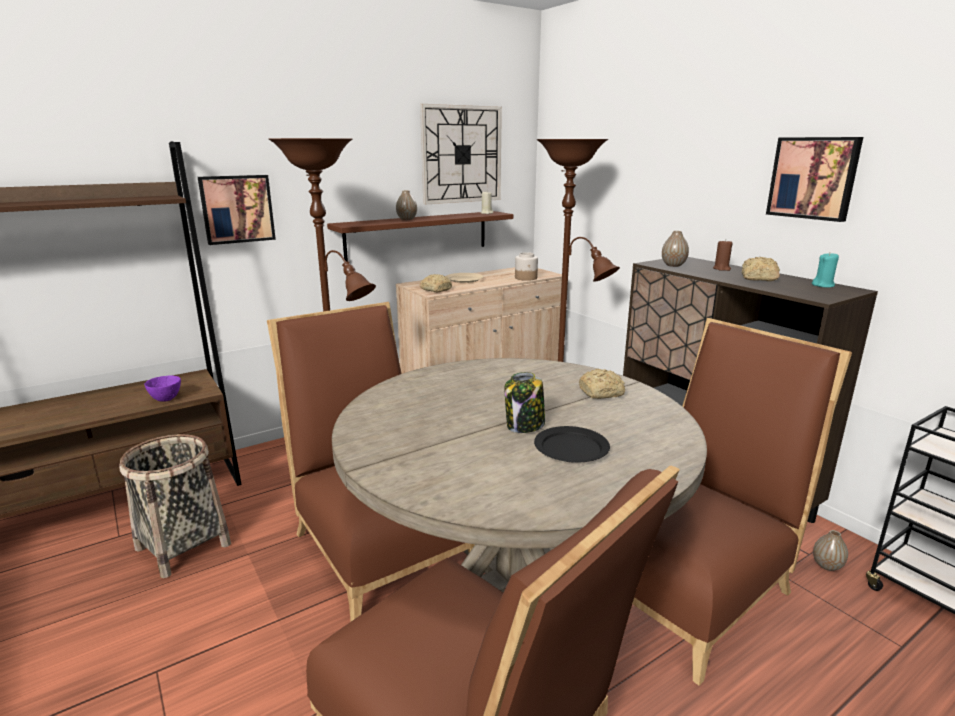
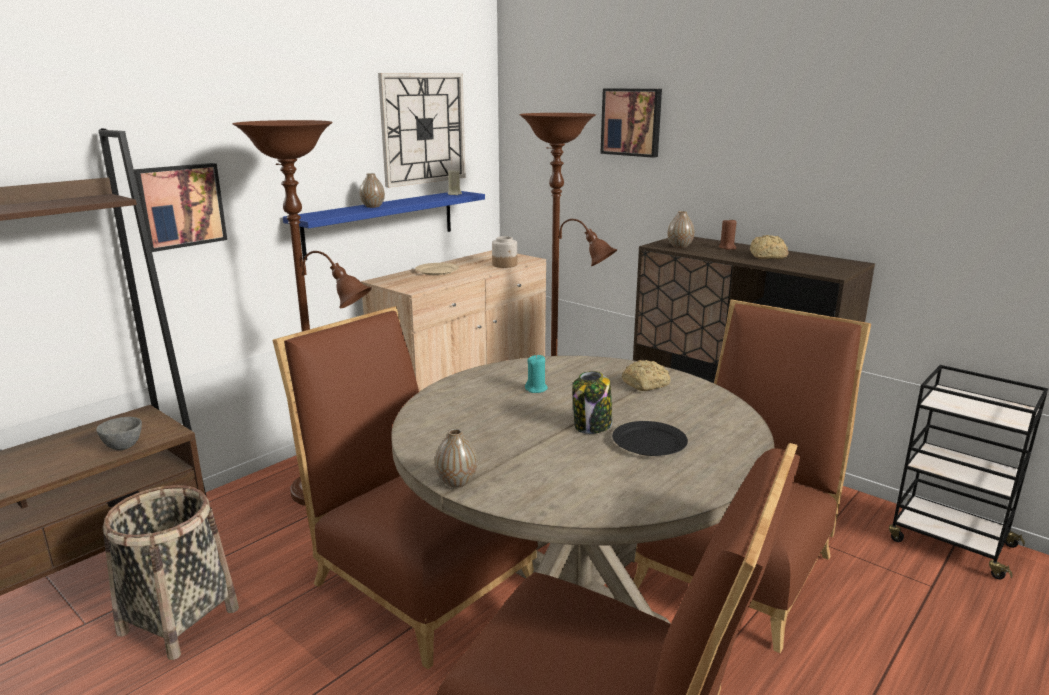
camera: 15 degrees left, 0 degrees up
purple bowl [144,375,181,402] -> grey bowl [96,417,142,450]
brown shelf [327,211,513,262] -> blue shelf [283,191,485,260]
bread [420,274,452,292] -> none
picture [766,137,863,222] -> picture moved to [600,88,662,158]
turquoise candle [812,252,839,288] -> turquoise candle moved to [525,355,548,393]
vase [813,530,848,571] -> vase moved to [435,428,478,488]

